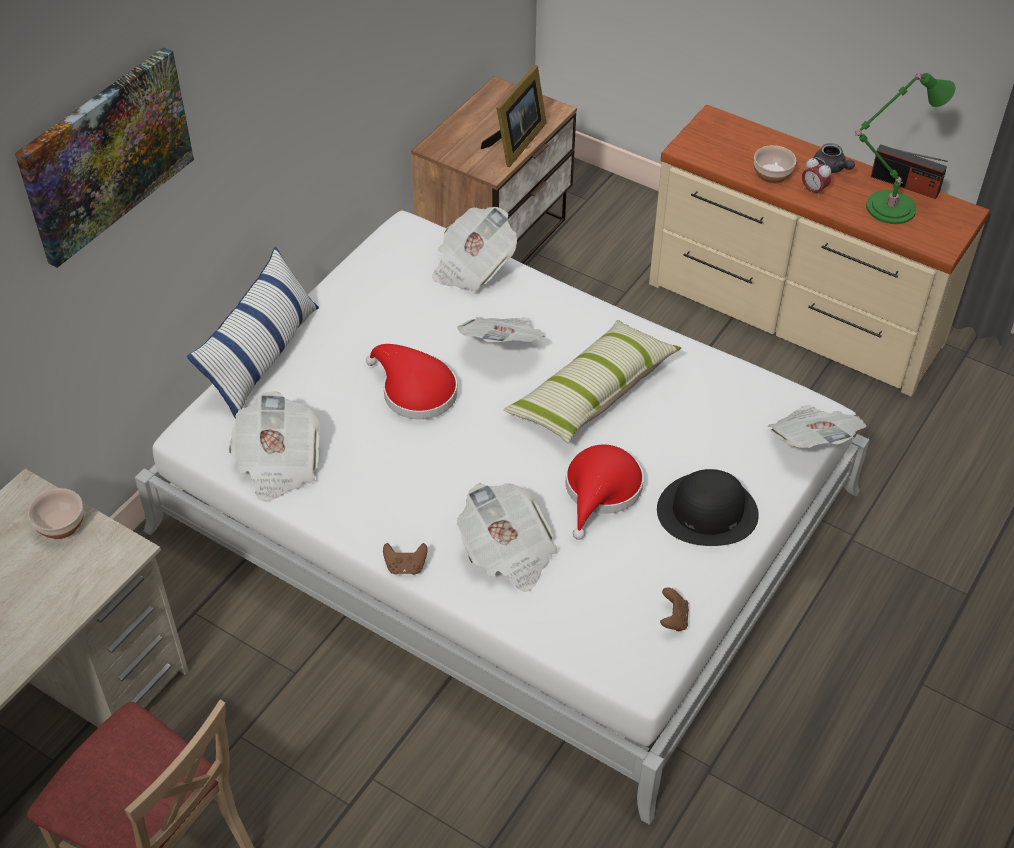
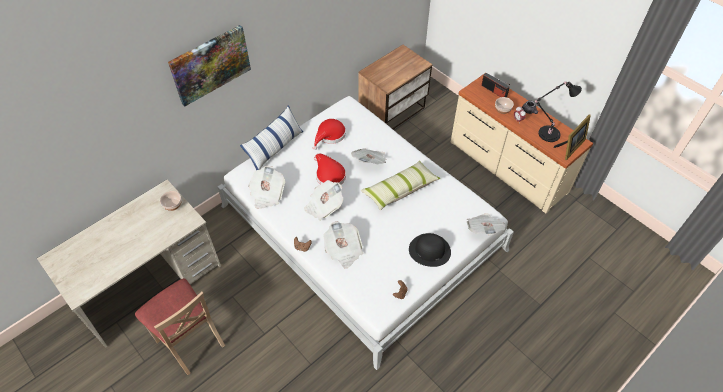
camera: 15 degrees right, 5 degrees up
newspaper [432,207,517,292] -> newspaper moved to [304,180,343,221]
picture frame [481,65,547,167] -> picture frame moved to [553,114,591,160]
red hat [566,445,644,540] -> red hat moved to [313,119,346,150]
green table lamp [855,73,955,224] -> black table lamp [534,81,582,142]
radio [871,144,947,199] -> radio moved to [481,73,510,97]

